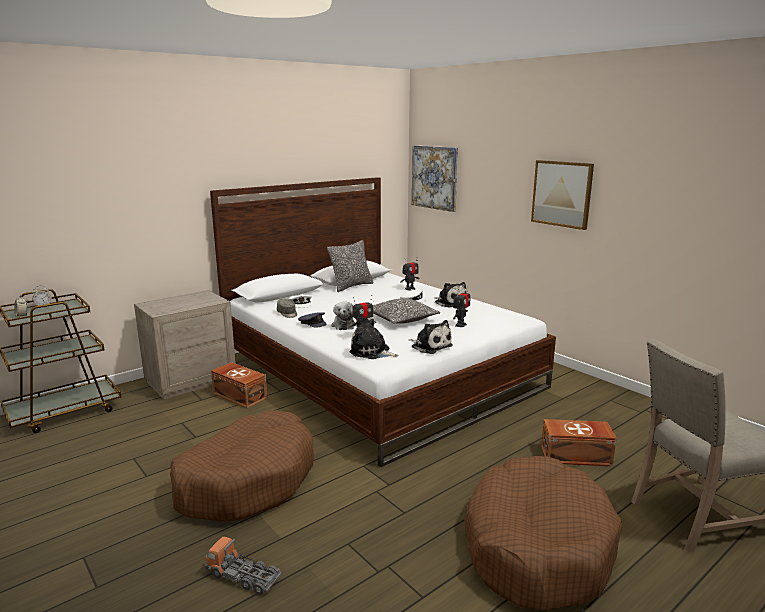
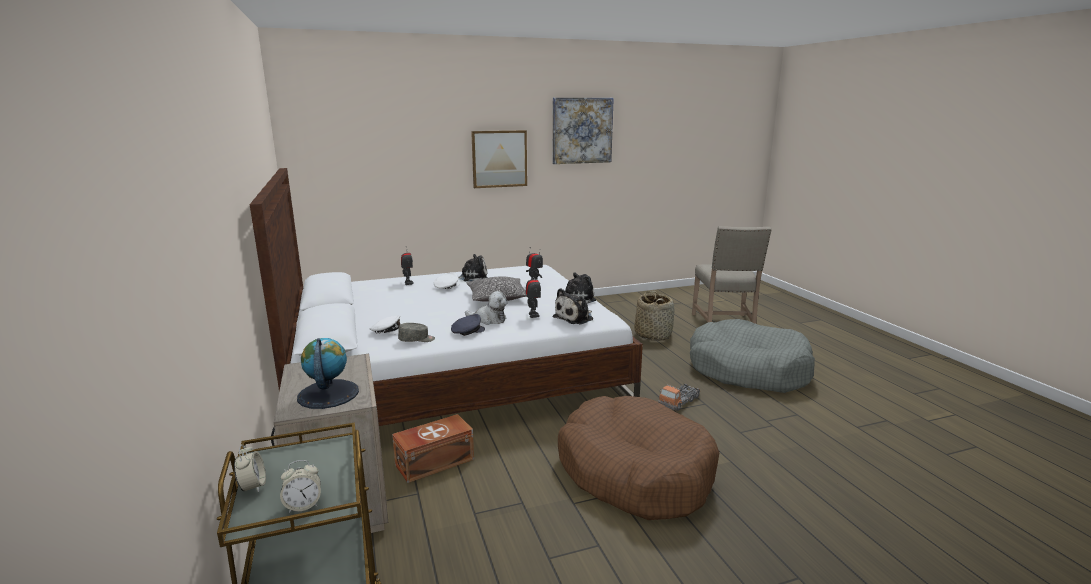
camera: 70 degrees left, 0 degrees up
toy truck [205,537,282,595] -> toy truck moved to [658,384,700,411]
pillow [327,240,374,292] -> none
picture [412,145,458,212] -> picture moved to [553,98,614,164]
brown dog bed [464,456,622,611] -> grey dog bed [690,319,815,393]
brown storage box [541,419,617,466] -> basket [634,290,675,341]
none -> globe [297,338,359,409]

